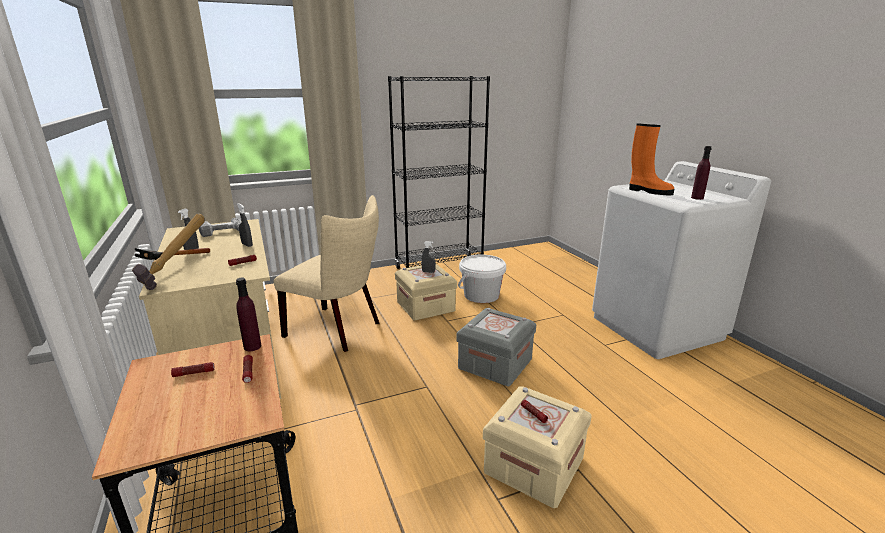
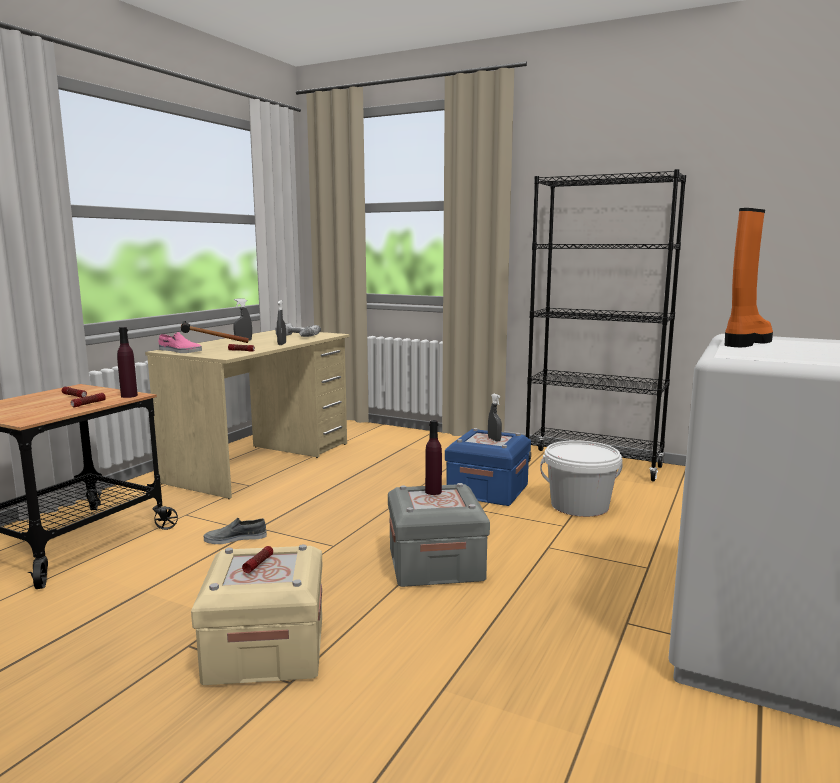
camera: 50 degrees right, 10 degrees down
hammer [132,214,205,290] -> pink shoe [158,332,202,353]
beige chair [274,195,379,352] -> none
beige storage box [395,264,457,321] -> blue storage box [445,428,531,506]
orange boot [629,124,675,196] -> orange boot turned 135 degrees counterclockwise [725,208,773,347]
purple bottle [691,146,712,200] -> purple bottle moved to [425,420,442,495]
none -> grey shoe [204,518,267,544]

